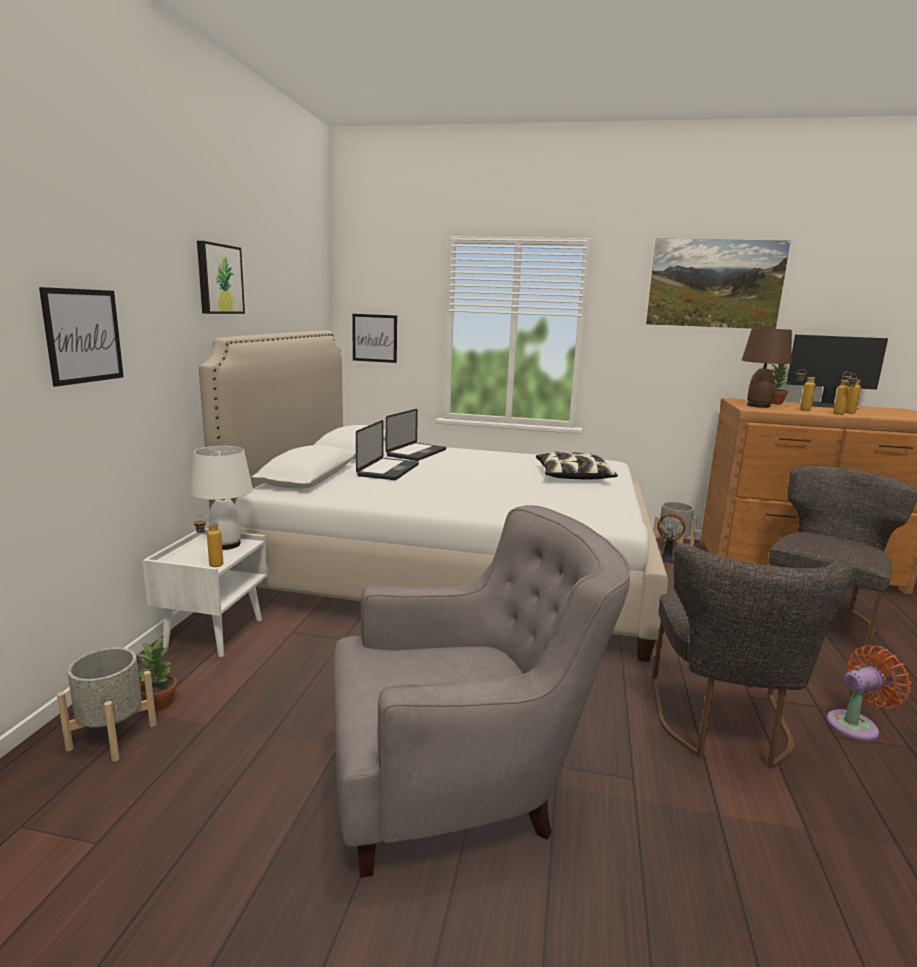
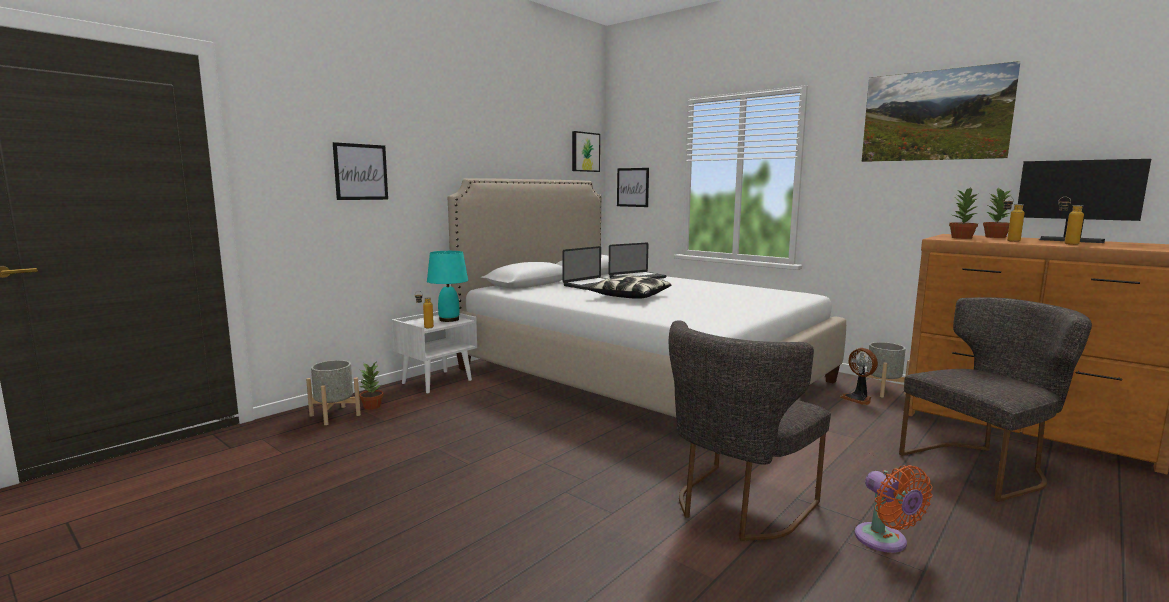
camera: 30 degrees right, 5 degrees down
white table lamp [190,446,253,550] -> turquoise table lamp [427,251,468,322]
picture [197,241,245,314] -> picture moved to [572,131,600,172]
grey armchair [333,505,630,878] -> none
pillow [536,452,618,479] -> pillow moved to [588,275,671,299]
brown table lamp [742,328,792,408] -> potted plant [949,188,979,239]
orange fan [827,645,911,741] -> orange fan turned 60 degrees clockwise [855,465,932,553]
bottle [833,374,857,415] -> none

